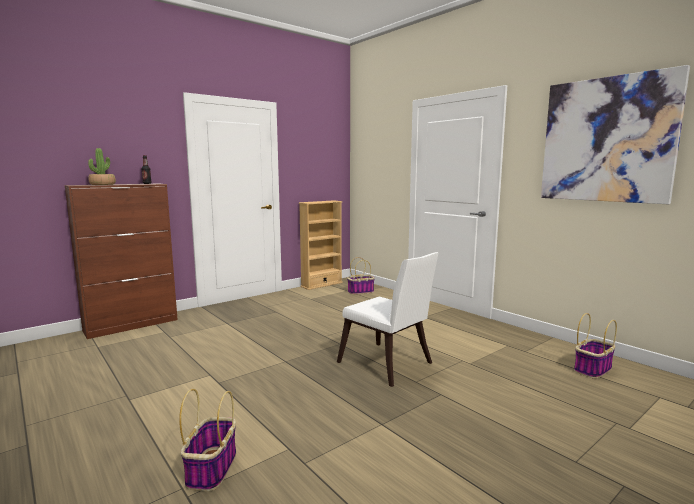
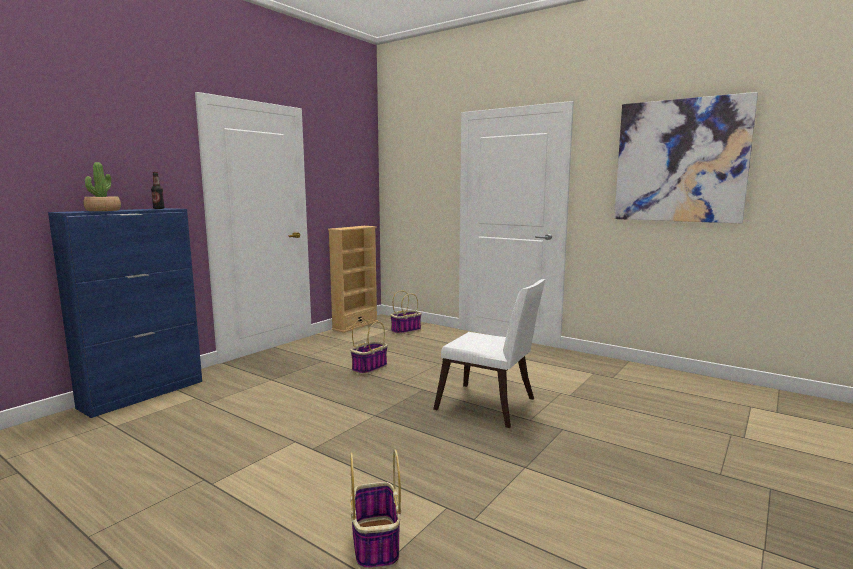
camera: 15 degrees left, 0 degrees up
brown cabinet [65,184,178,339] -> blue cabinet [48,208,202,418]
basket [574,313,617,379] -> basket moved to [350,318,388,375]

